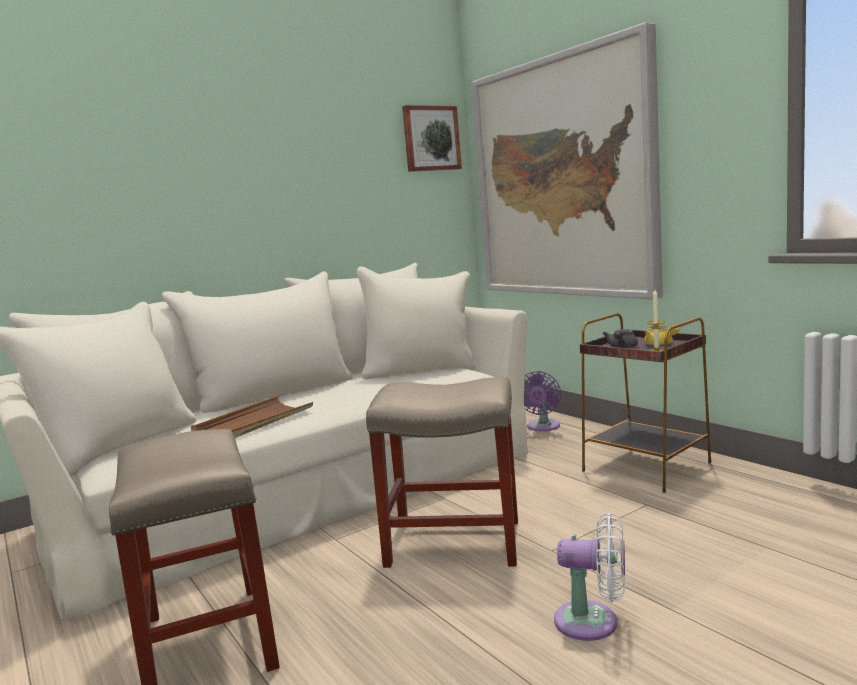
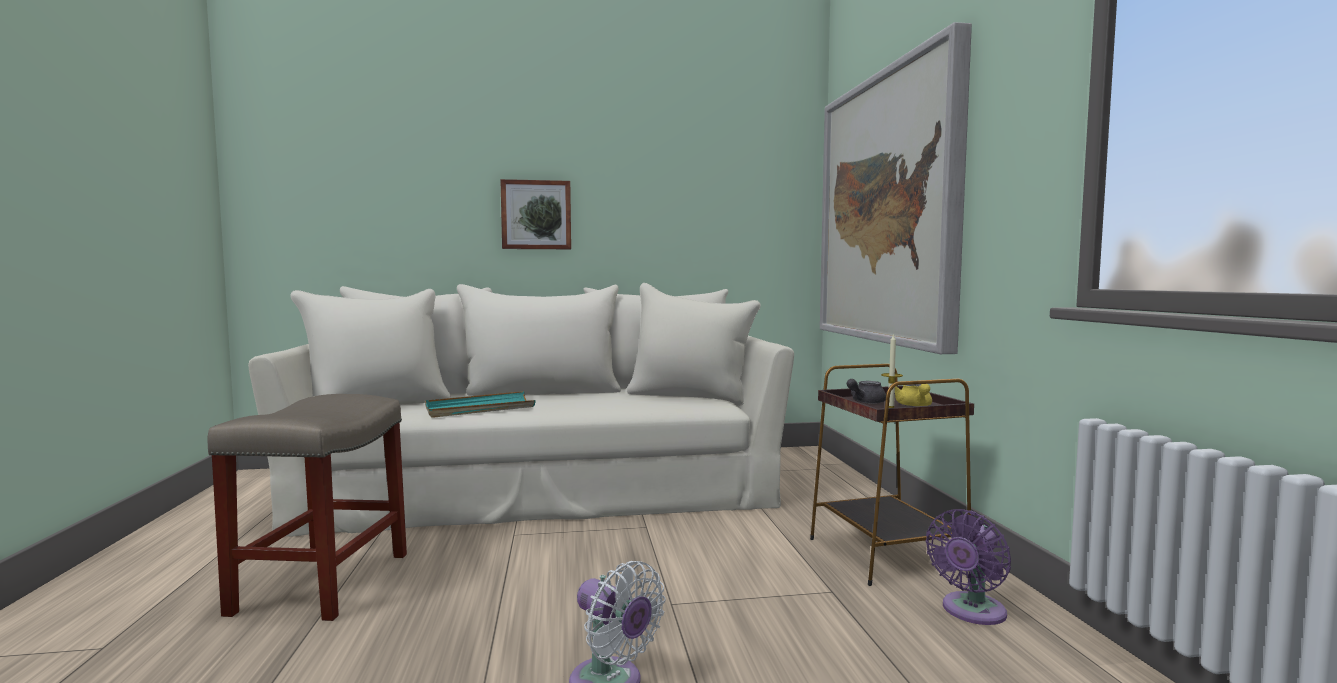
camera: 25 degrees right, 5 degrees down
brown tray [191,396,313,438] -> turquoise tray [425,391,536,418]
beige stool [366,377,518,568] -> none
picture [402,105,462,172] -> picture moved to [500,179,571,249]
purple fan [524,371,562,431] -> purple fan moved to [926,509,1011,625]

